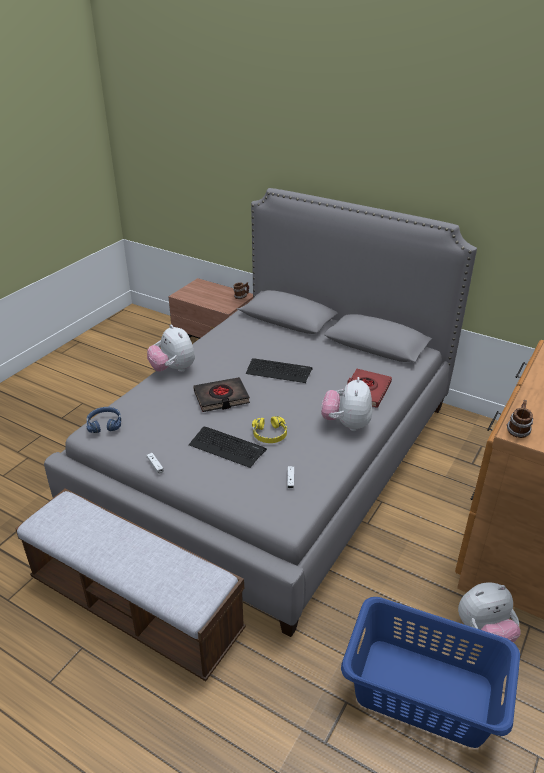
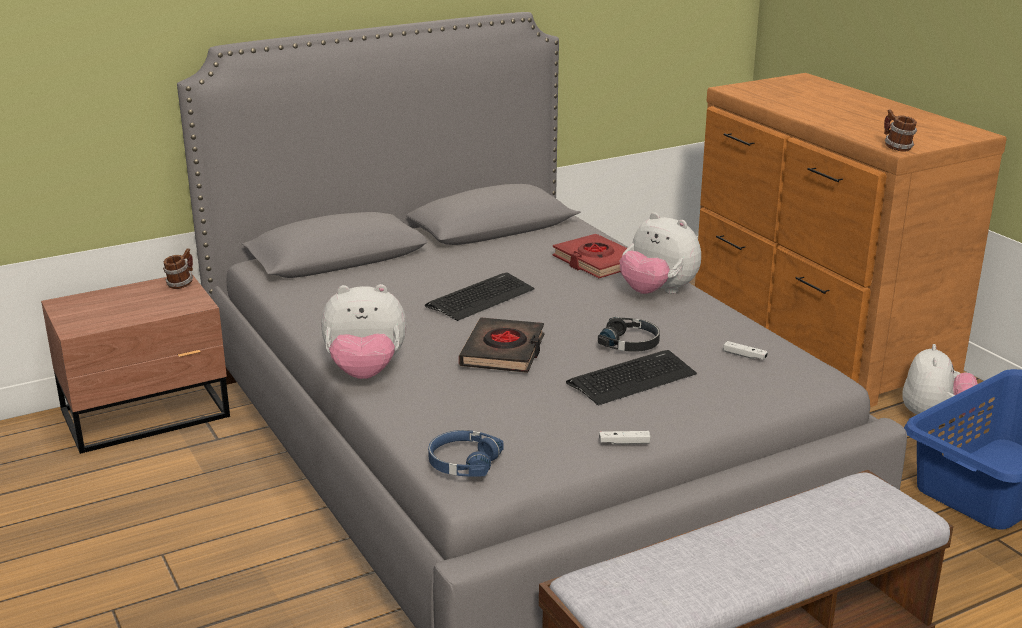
camera: 60 degrees left, 10 degrees down
yellow headphones [252,416,287,443] -> black headphones [598,317,660,352]

